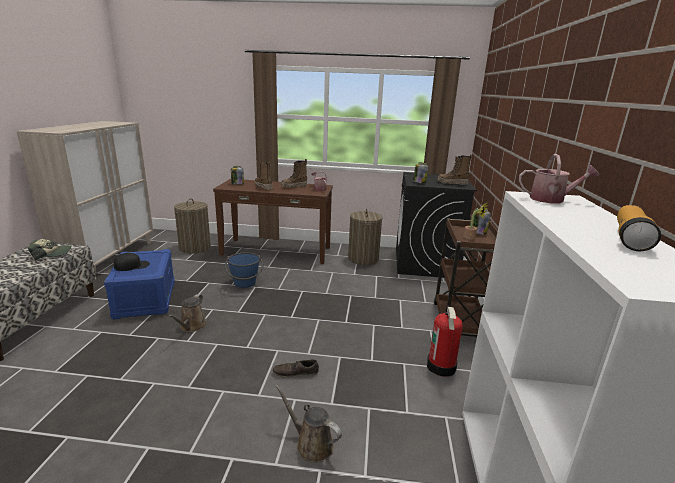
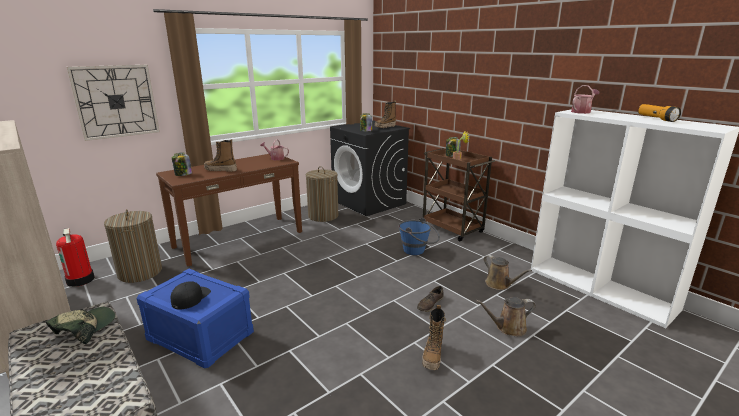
camera: 45 degrees left, 0 degrees up
brown watering can [168,294,207,332] -> brown watering can moved to [484,255,532,290]
blue bucket [225,253,263,288] -> blue bucket moved to [399,218,440,255]
boot [281,159,307,188] -> boot moved to [422,305,446,370]
fire extinguisher [427,305,463,377] -> fire extinguisher moved to [56,228,95,287]
none -> wall clock [67,65,160,141]

